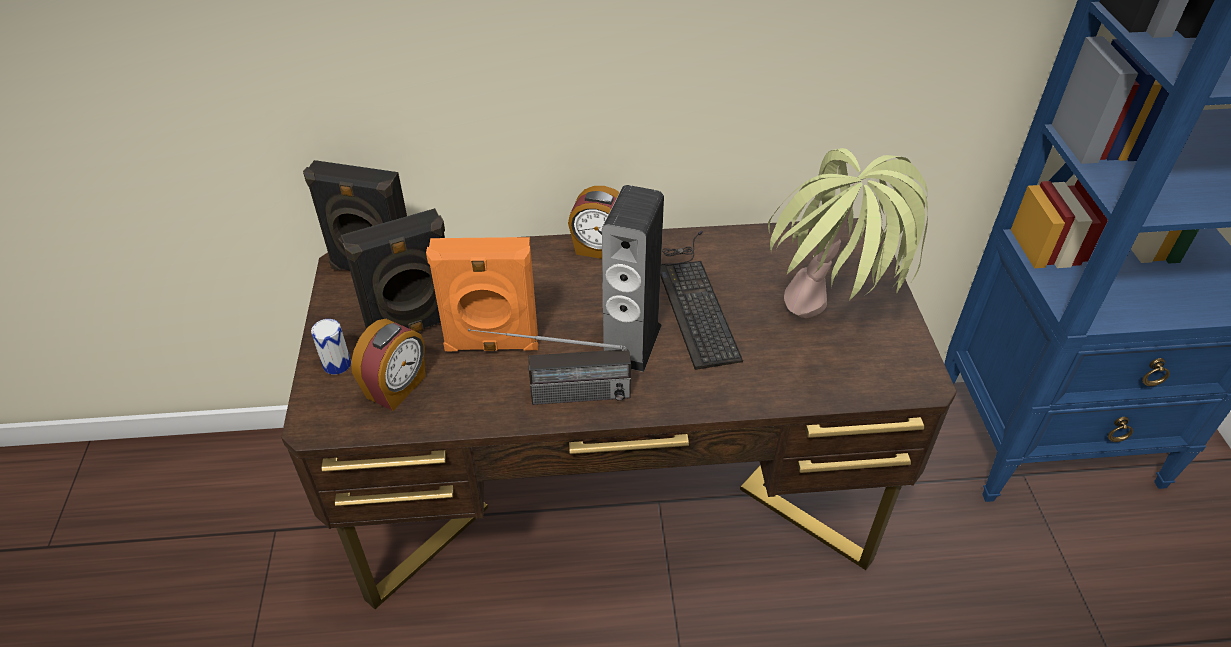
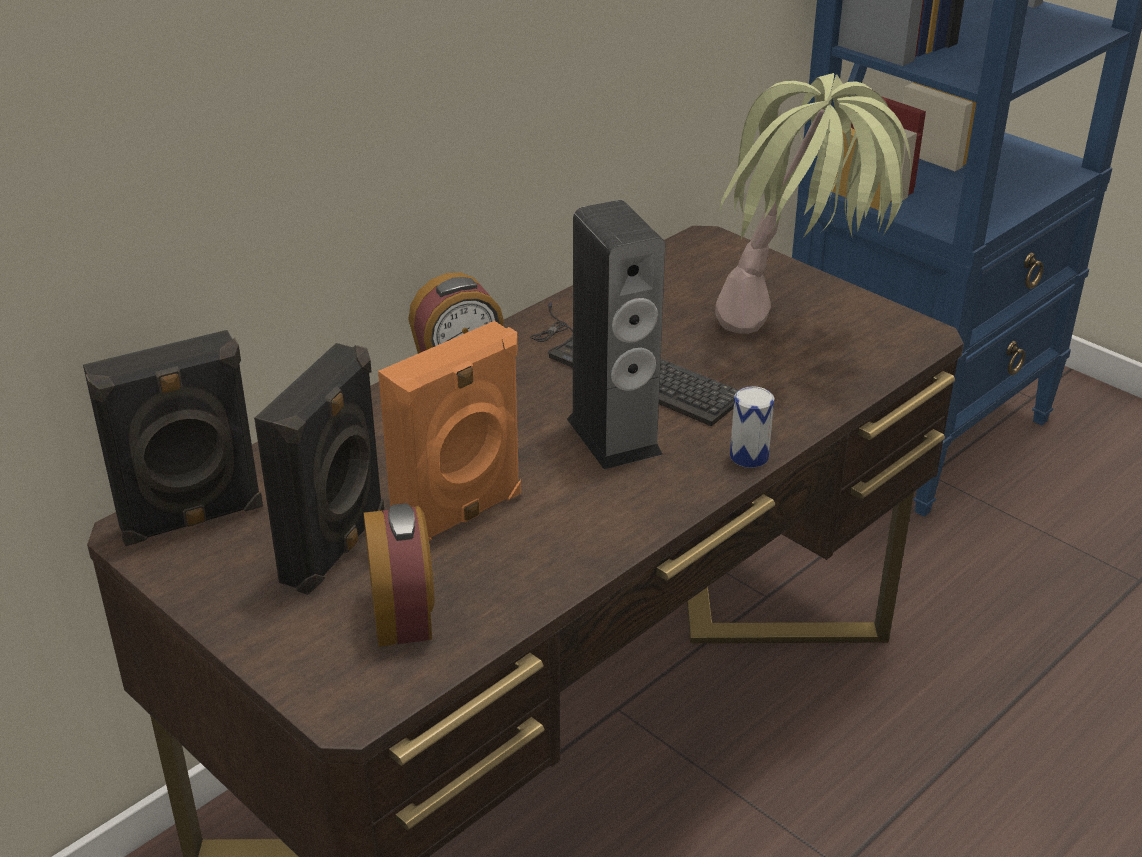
camera: 40 degrees left, 10 degrees down
can [311,319,351,375] -> can moved to [730,386,774,468]
radio [468,329,631,405] -> none

